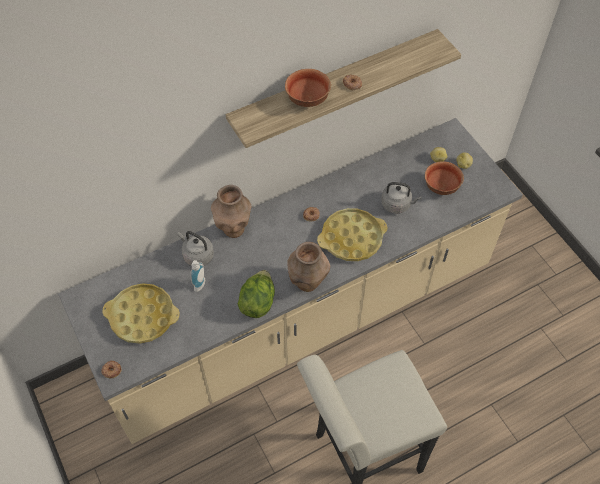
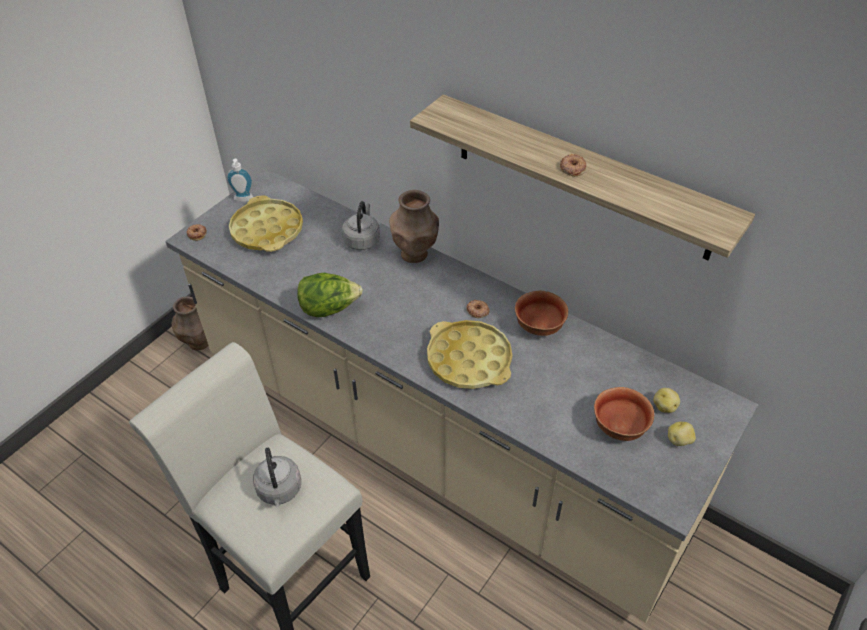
camera: 65 degrees right, 10 degrees down
soap dispenser [190,260,205,292] -> soap dispenser moved to [226,159,253,202]
bowl [285,69,331,107] -> bowl moved to [515,291,568,336]
brown vase [287,242,330,292] -> brown vase moved to [172,296,209,350]
grey kettle [381,182,421,214] -> grey kettle moved to [253,448,301,507]

